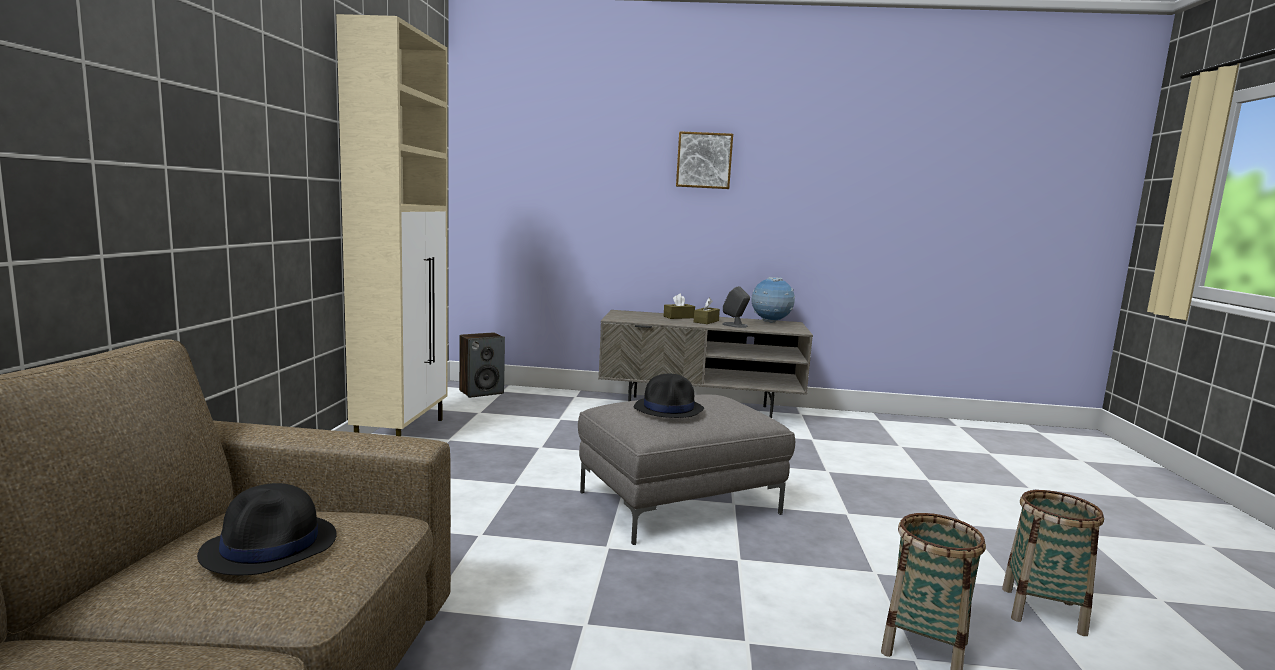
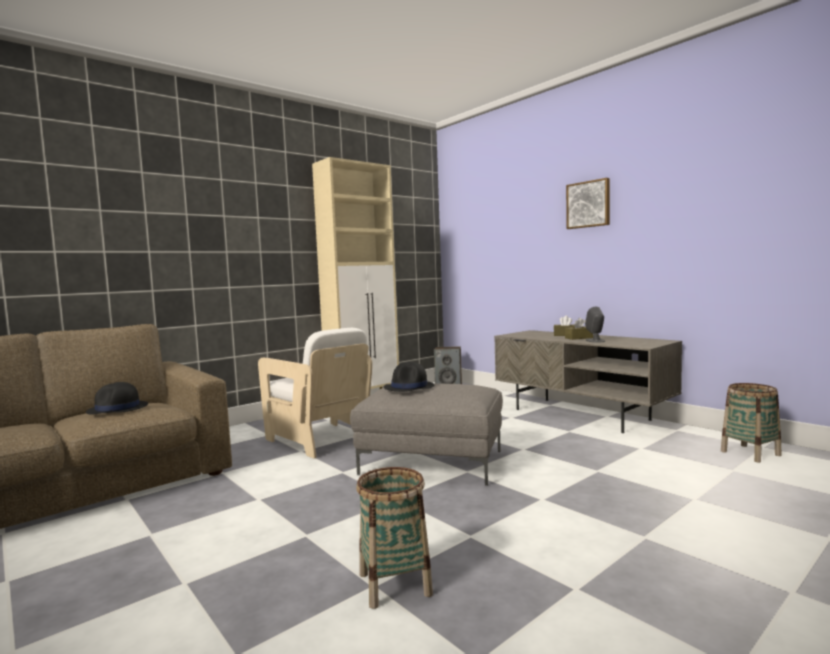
camera: 45 degrees right, 5 degrees down
globe [752,277,795,323] -> none
basket [1002,490,1104,636] -> basket moved to [721,383,782,463]
none -> white armchair [258,328,372,458]

